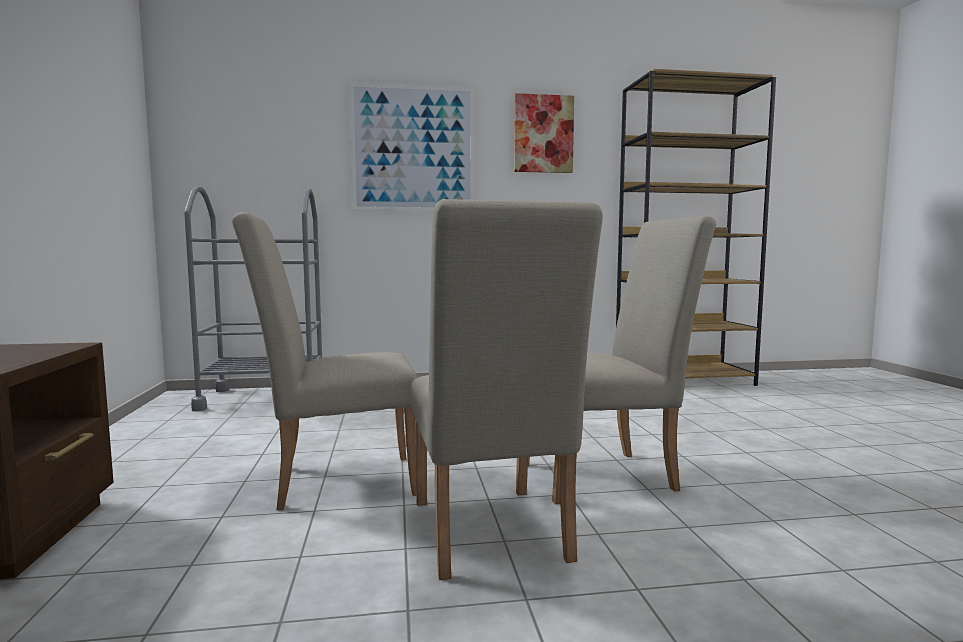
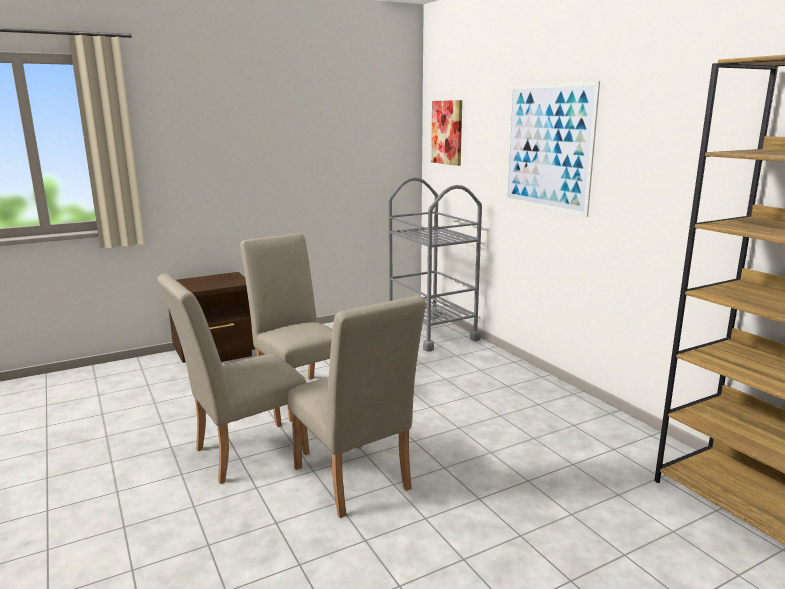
camera: 70 degrees right, 10 degrees up
picture [514,93,574,173] -> picture moved to [431,100,462,166]

